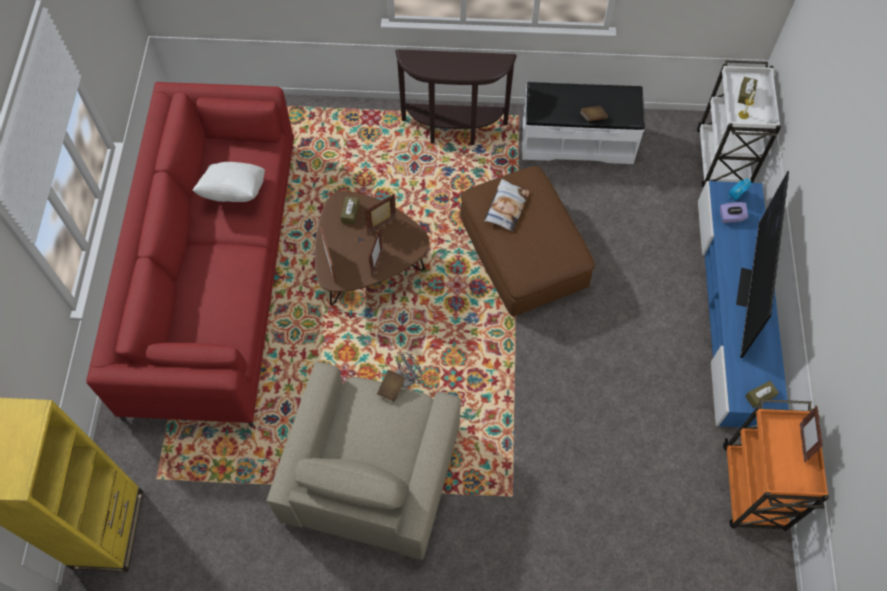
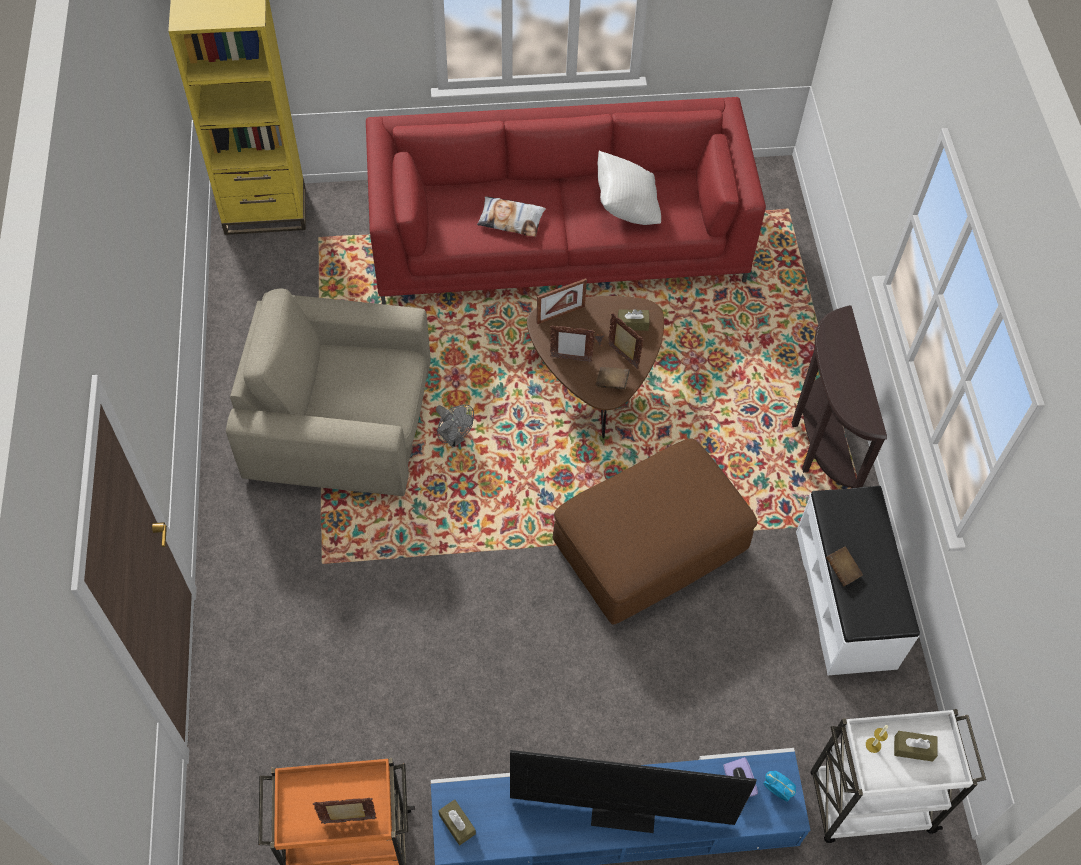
camera: 80 degrees right, 5 degrees down
brown book [377,370,406,402] -> brown book moved to [596,367,630,390]
pillow [484,179,530,231] -> pillow moved to [477,196,546,237]

